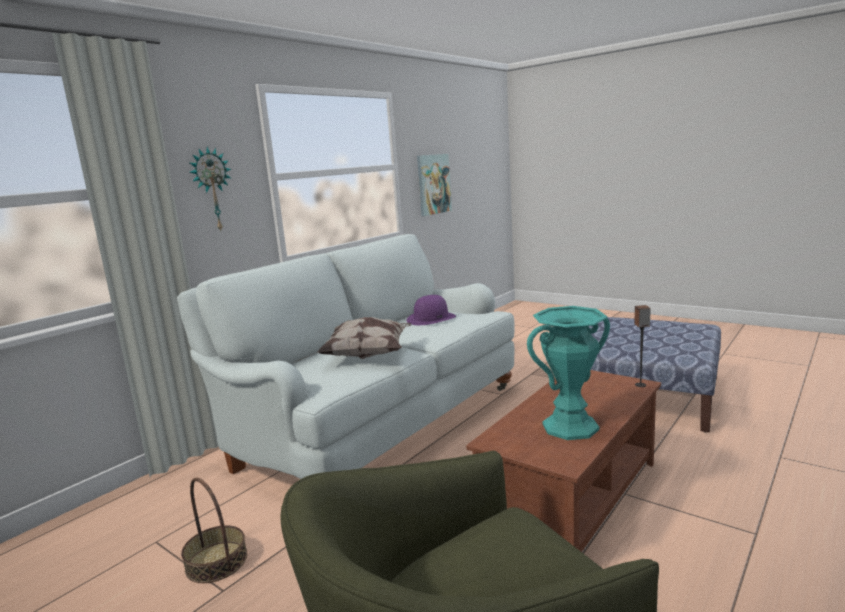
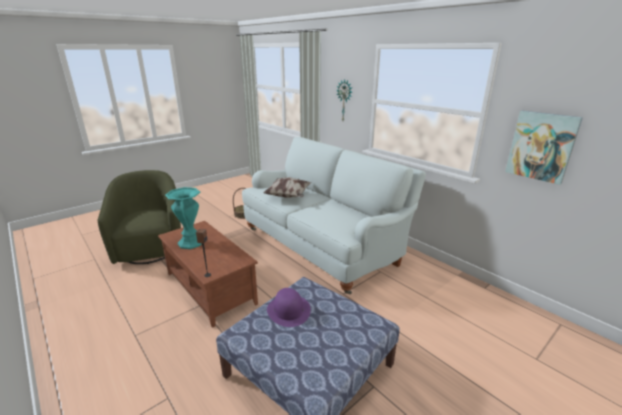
camera: 100 degrees right, 10 degrees up
purple hat [406,295,456,325] -> purple hat moved to [267,288,311,327]

